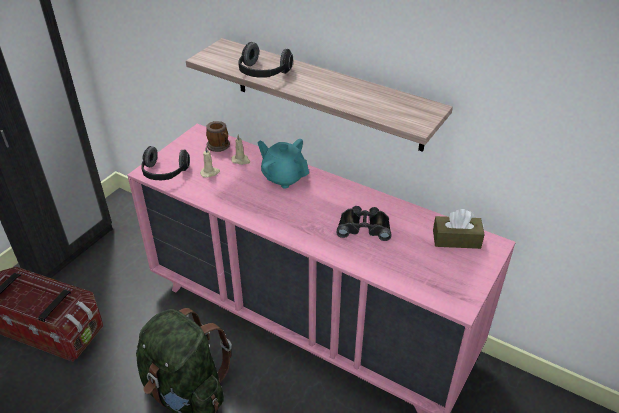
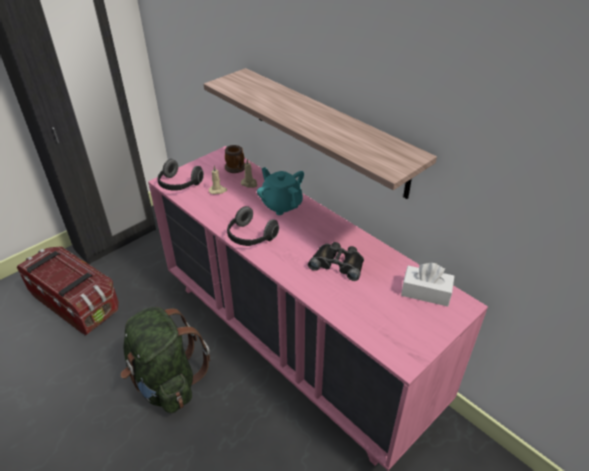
camera: 15 degrees right, 0 degrees up
headphones [239,42,293,78] -> headphones moved to [227,206,279,246]
brown tissue box [433,209,485,249] -> white tissue box [401,263,455,307]

